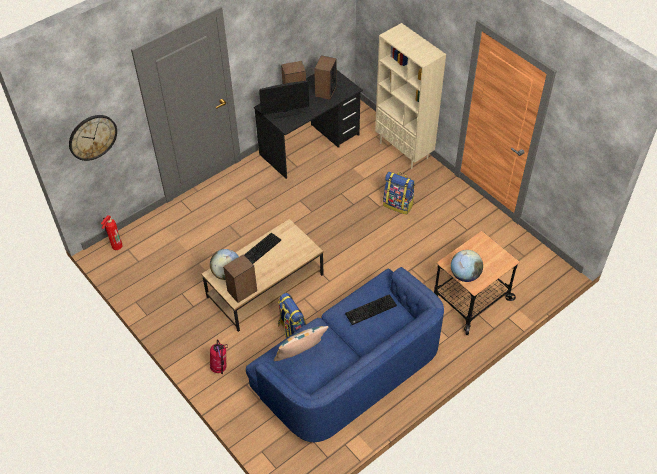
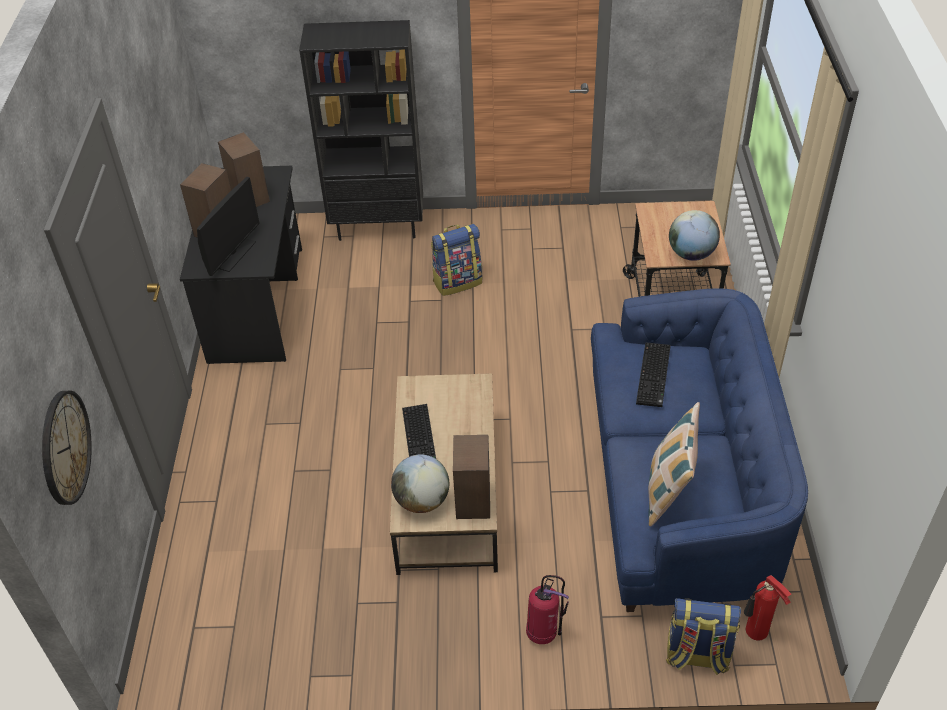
camera: 50 degrees left, 5 degrees down
fire extinguisher [101,215,123,250] -> fire extinguisher moved to [744,575,791,641]
backpack [278,293,306,338] -> backpack moved to [666,598,741,675]
beige bookcase [375,23,446,169] -> black bookcase [299,20,423,241]

